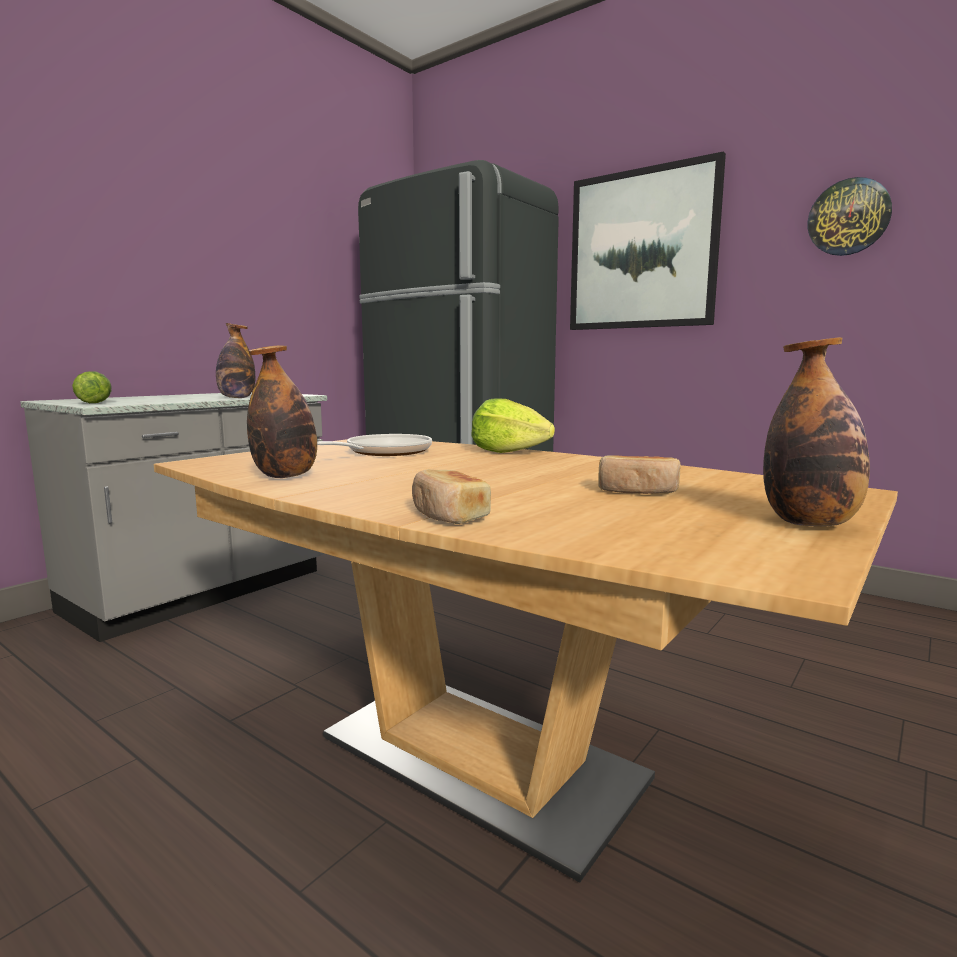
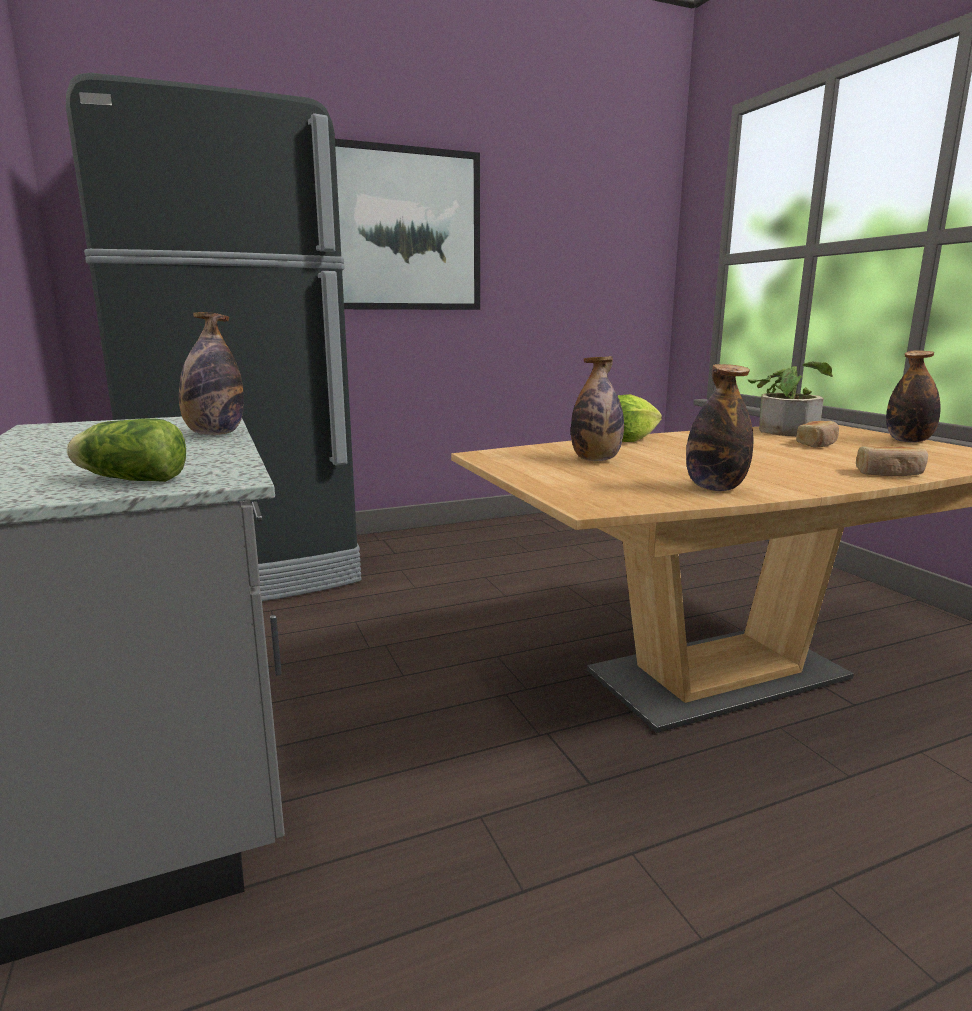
camera: 60 degrees left, 5 degrees up
frying pan [317,434,432,456] -> bottle [571,356,624,461]
wall clock [808,177,892,256] -> none
none -> potted plant [748,361,833,436]

